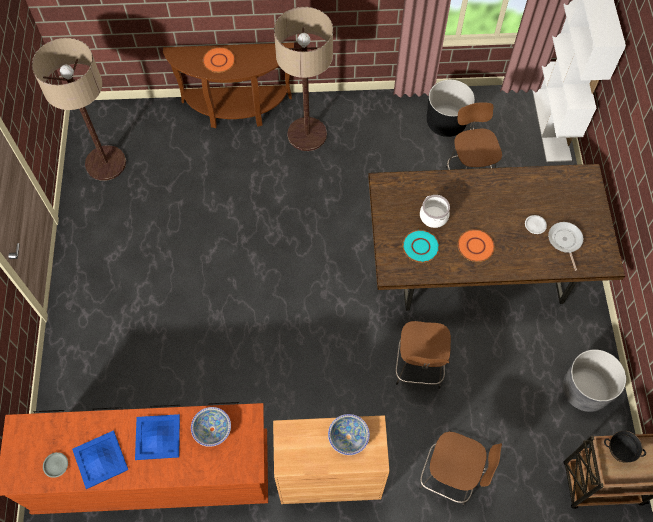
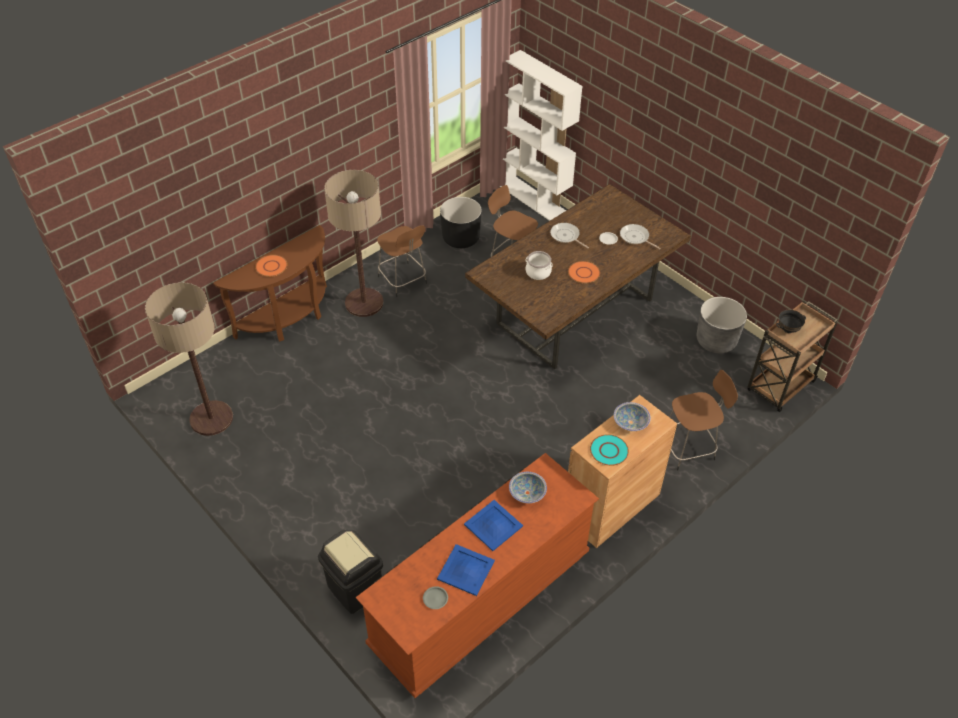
camera: 40 degrees left, 15 degrees down
brown stool [395,321,451,389] -> brown stool moved to [377,225,427,297]
turquoise plate [403,230,439,262] -> turquoise plate moved to [590,434,629,466]
none -> black trash can [318,530,383,614]
none -> frying pan [550,223,589,248]

